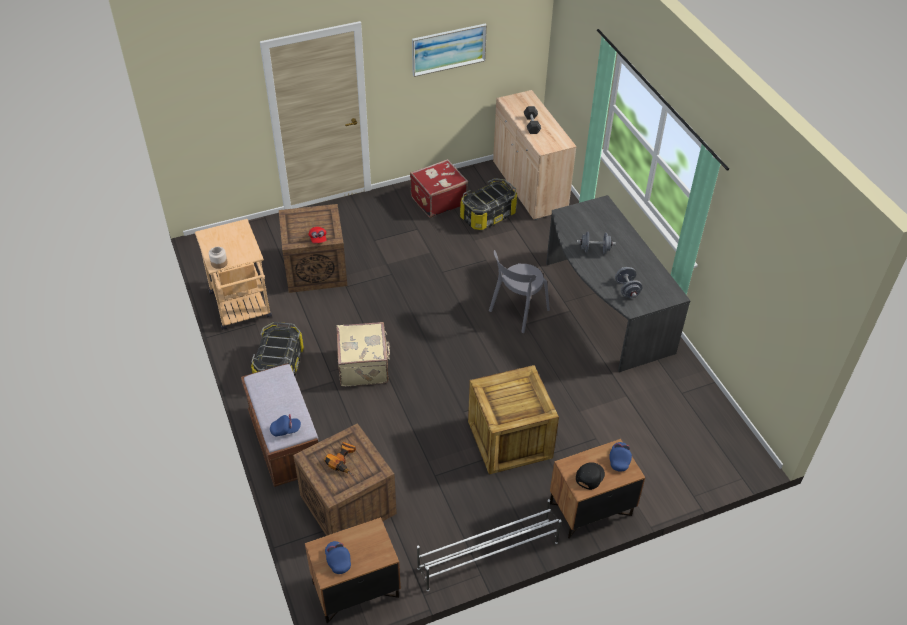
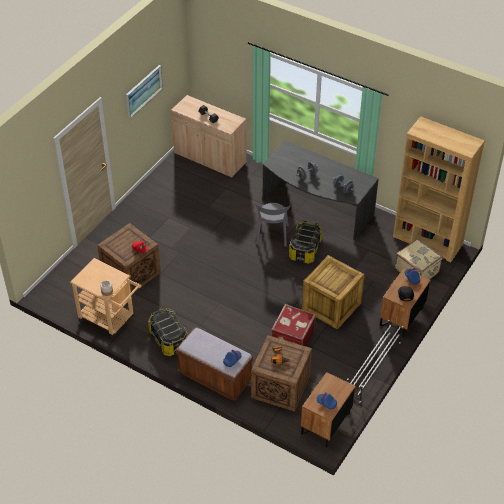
camera: 35 degrees left, 0 degrees up
beige suitcase [336,322,390,387] -> beige suitcase moved to [395,238,443,280]
red suitcase [410,159,468,218] -> red suitcase moved to [271,304,316,346]
storage box [460,178,517,230] -> storage box moved to [289,220,322,264]
none -> brown bookcase [393,116,485,262]

